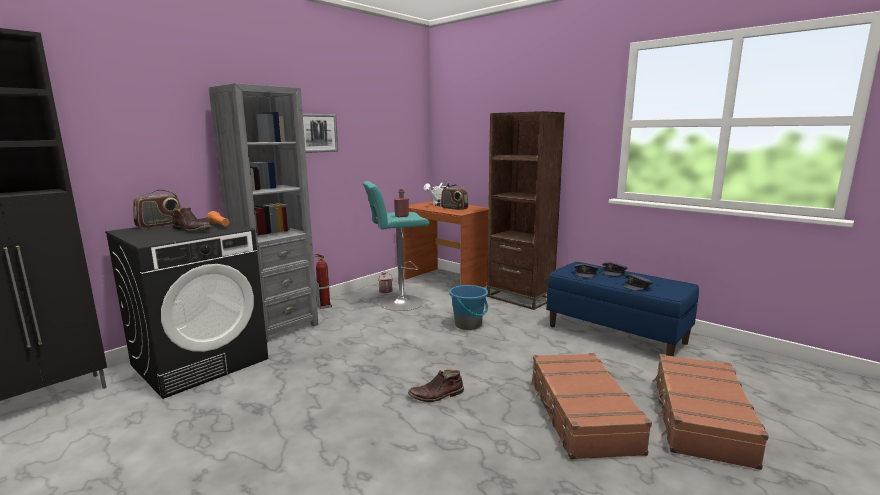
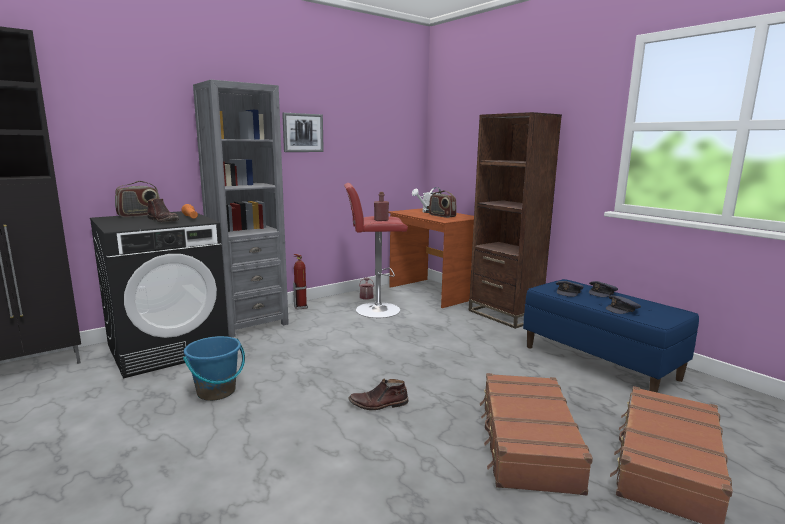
camera: 10 degrees right, 0 degrees up
turquoise stool [363,181,429,311] -> red stool [344,183,408,318]
blue bucket [449,285,488,330] -> blue bucket moved to [183,336,245,401]

